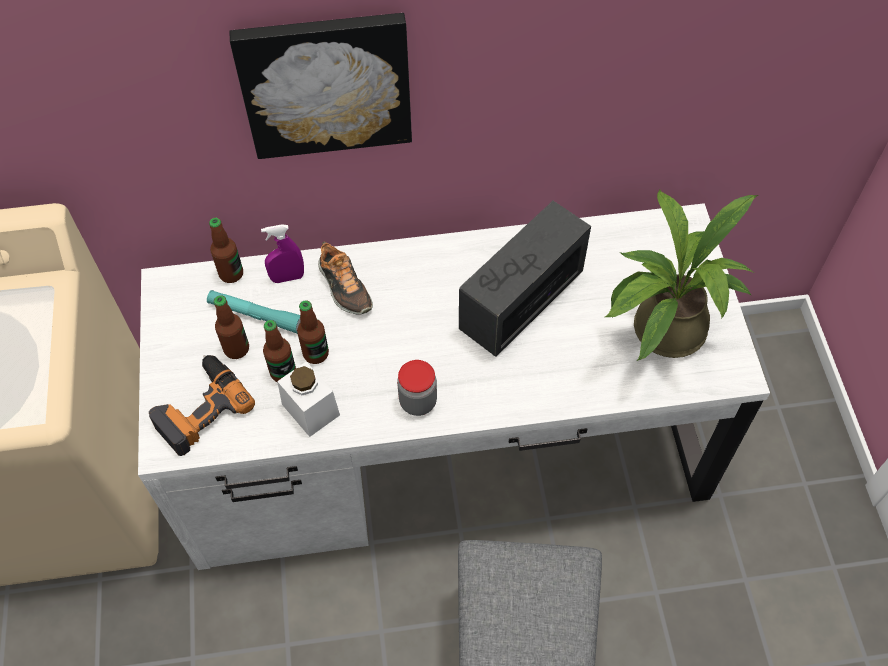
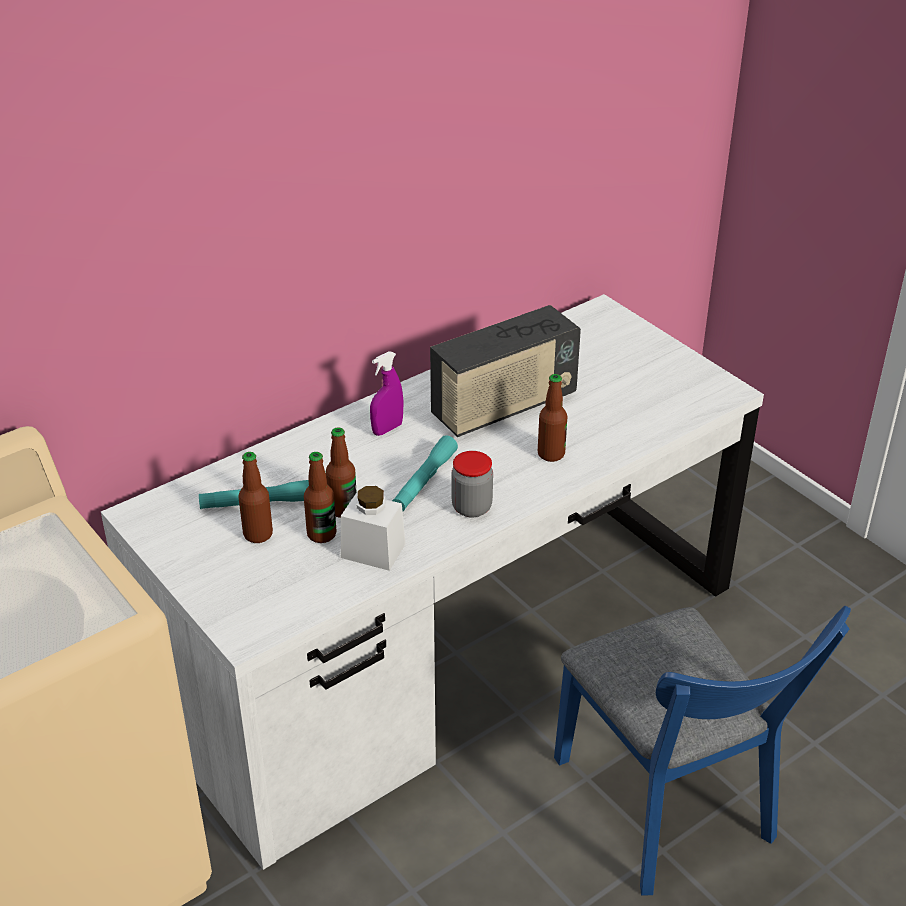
camera: 30 degrees left, 20 degrees down
power drill [149,355,255,456] -> none
bottle [209,218,243,283] -> bottle moved to [538,374,568,462]
picture [229,13,412,159] -> none
purple spray bottle [261,225,304,283] -> purple spray bottle moved to [370,351,404,436]
shoe [318,241,373,315] -> none
radio [459,201,591,357] -> radio turned 135 degrees counterclockwise [430,305,581,437]
potted plant [605,190,759,361] -> none
none -> turquoise flashlight [392,435,458,511]

